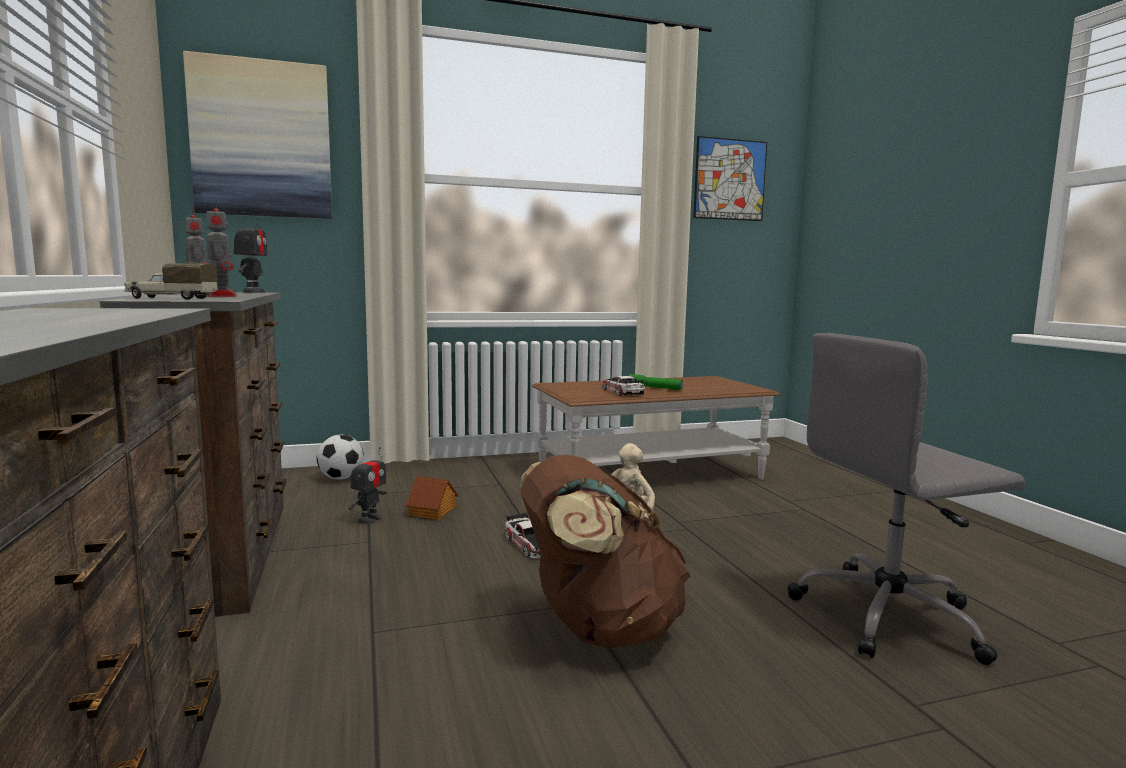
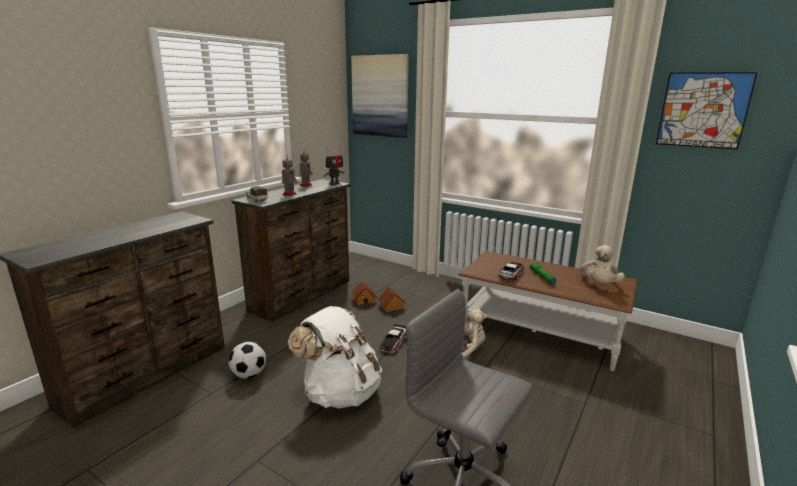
camera: 50 degrees right, 10 degrees up
football [316,435,364,480] -> football moved to [228,342,266,379]
toy robot [349,447,386,524] -> toy house [351,281,377,305]
brown backpack [520,455,691,648] -> white backpack [288,306,382,409]
none -> beige plush toy [580,245,625,284]

